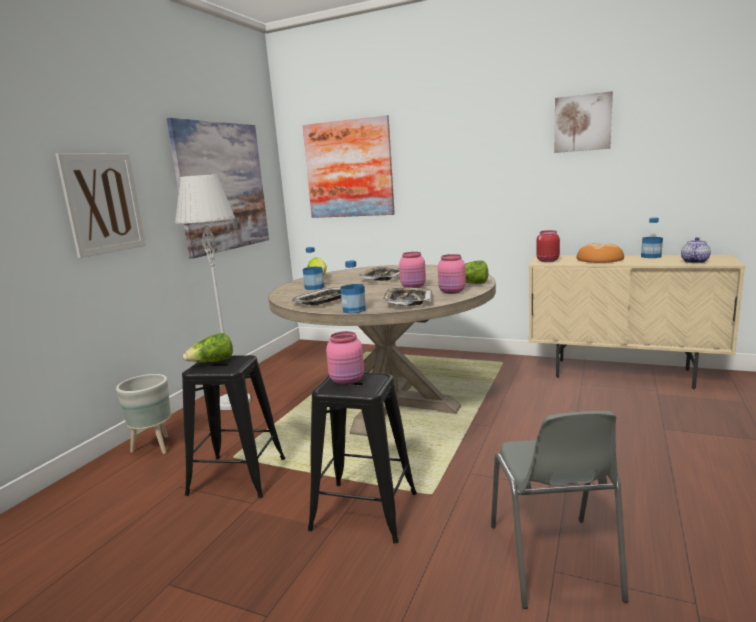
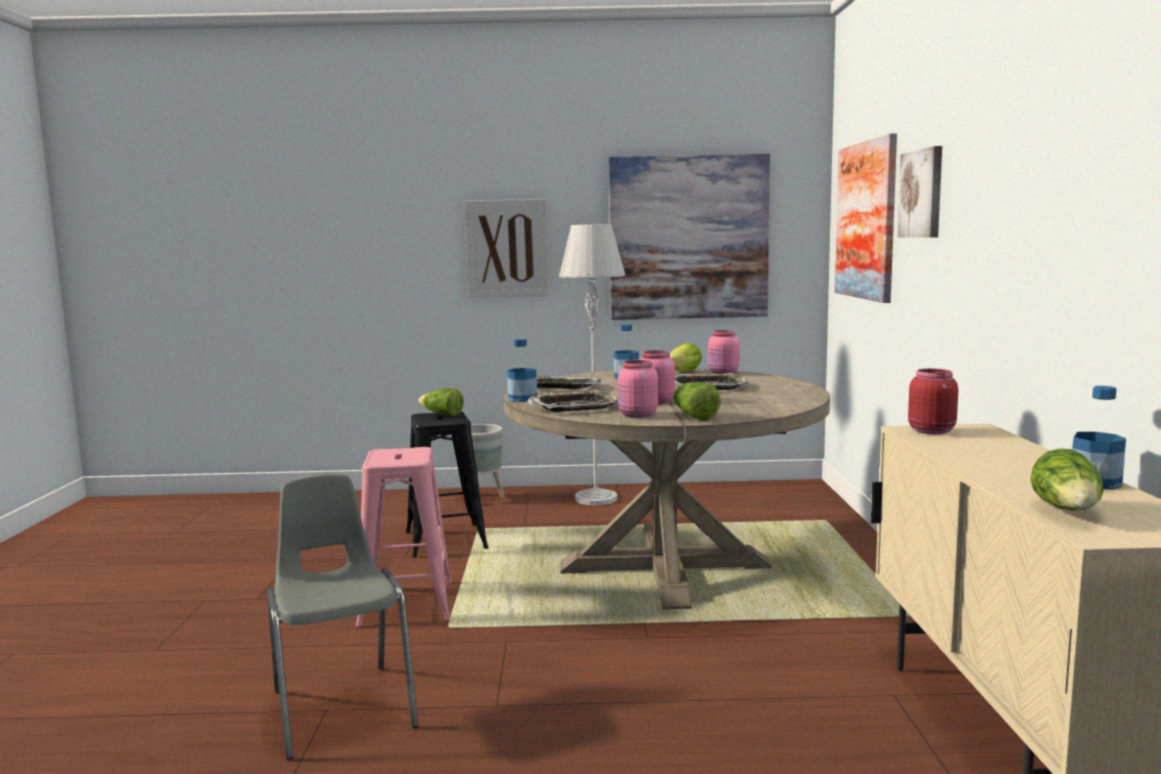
camera: 65 degrees right, 5 degrees down
black stool [308,373,417,544] -> pink stool [356,447,452,627]
pink jar [326,331,364,385] -> pink jar moved to [708,330,740,374]
grey chair [491,411,629,609] -> grey chair turned 90 degrees clockwise [267,475,419,760]
picture [554,91,613,153] -> picture moved to [898,146,942,238]
bread [577,243,624,263] -> none
teapot [681,237,711,263] -> lettuce [1030,448,1104,511]

